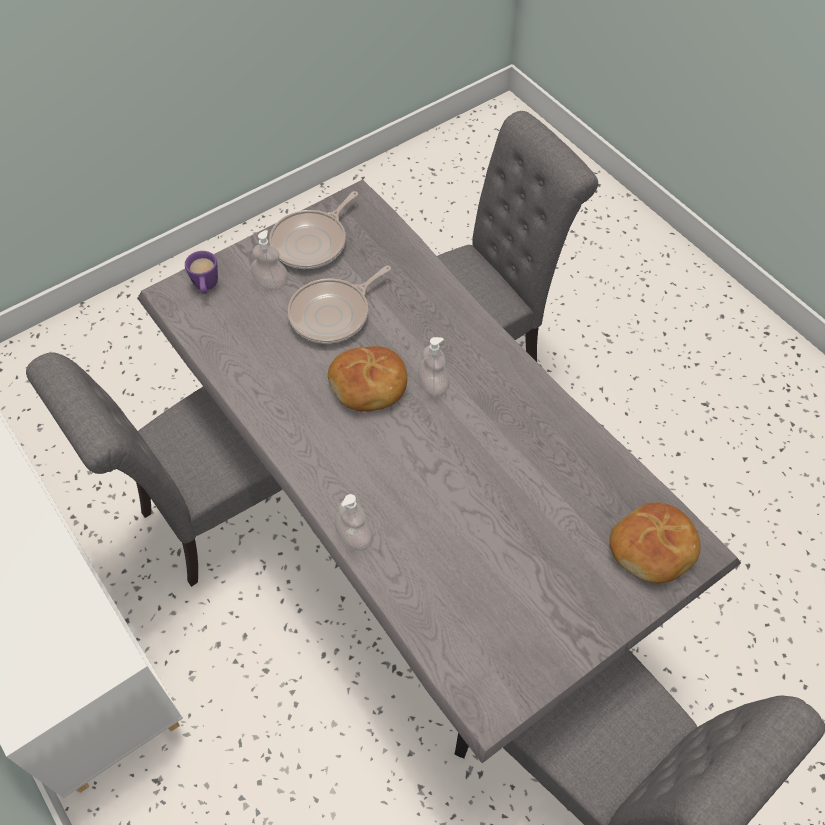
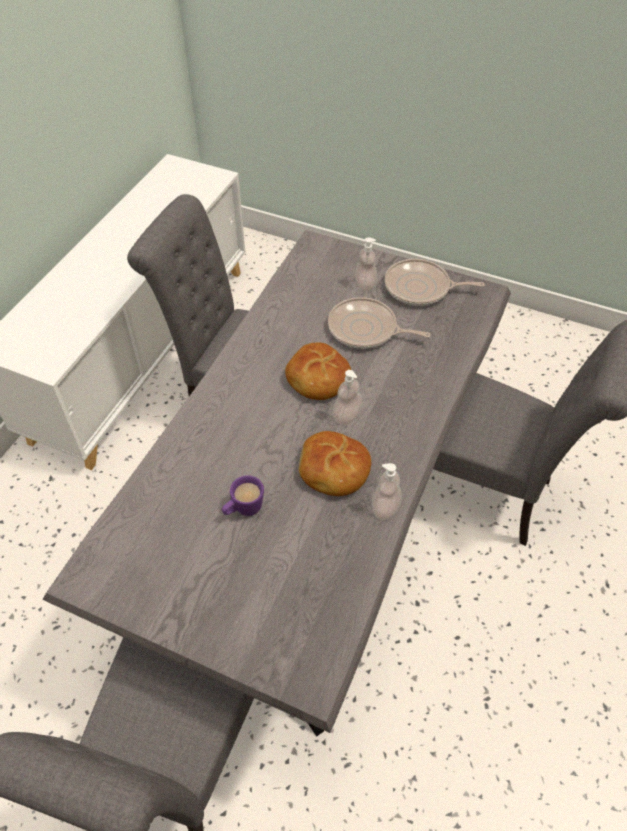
camera: 60 degrees right, 5 degrees down
purple mug [185,251,218,294] -> purple mug moved to [222,475,264,516]
soap dispenser [335,494,373,551] -> soap dispenser moved to [372,463,402,520]
bread [610,502,701,583] -> bread moved to [299,431,371,496]

